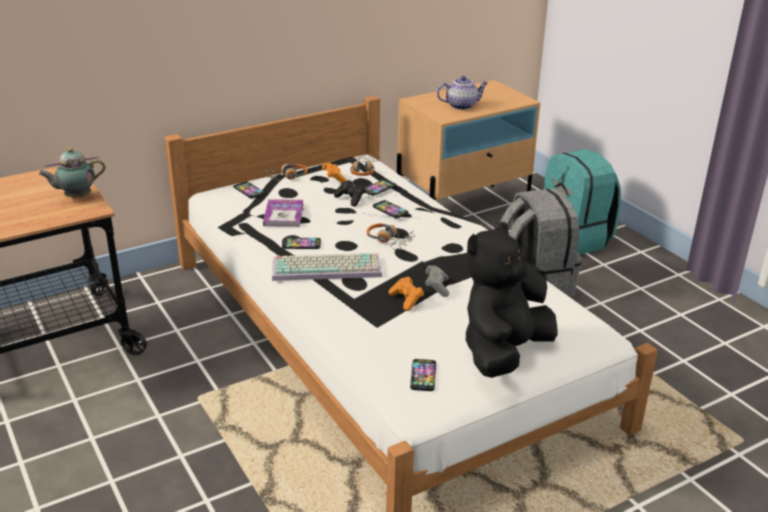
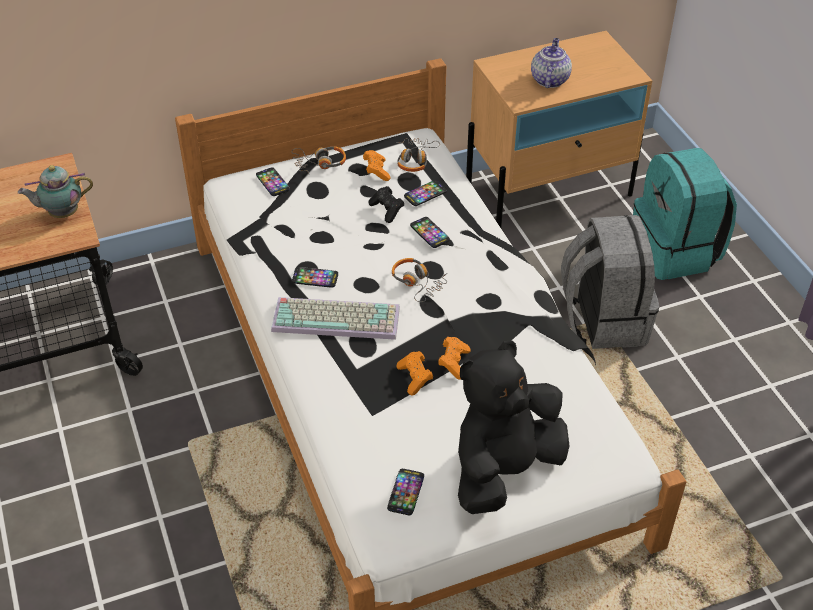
camera: 10 degrees right, 15 degrees up
book [263,199,304,227] -> none
grey game controller [425,265,449,297] -> orange game controller [438,337,471,379]
teapot [437,76,488,110] -> teapot turned 75 degrees counterclockwise [531,38,572,88]

